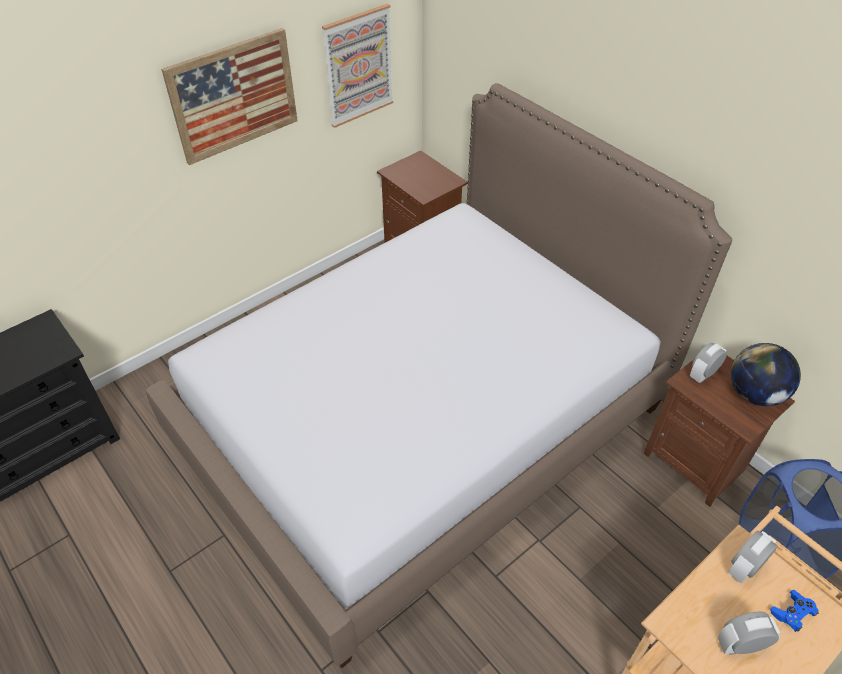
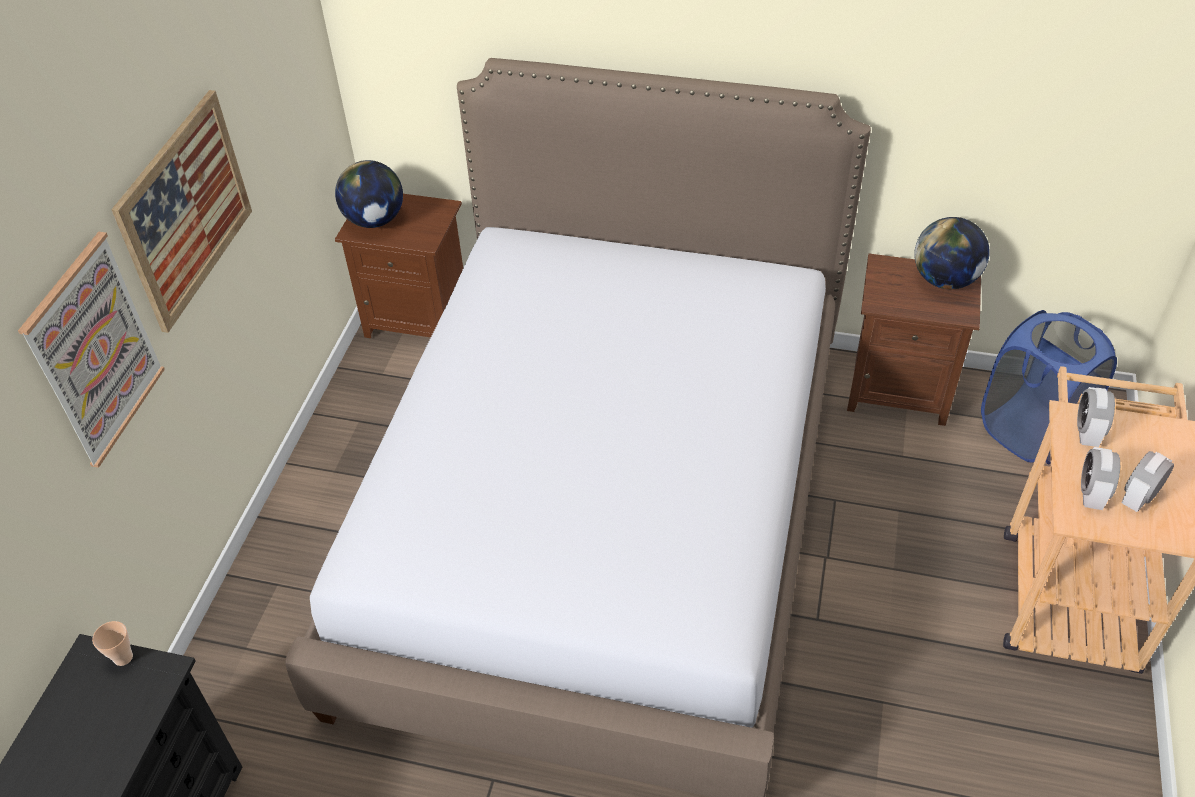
camera: 35 degrees left, 0 degrees up
picture [322,4,393,128] -> picture moved to [18,232,165,468]
alarm clock [690,343,727,383] -> alarm clock moved to [1081,447,1120,510]
blue game controller [770,590,819,632] -> none
none -> cup [92,621,133,666]
none -> globe [335,160,403,228]

